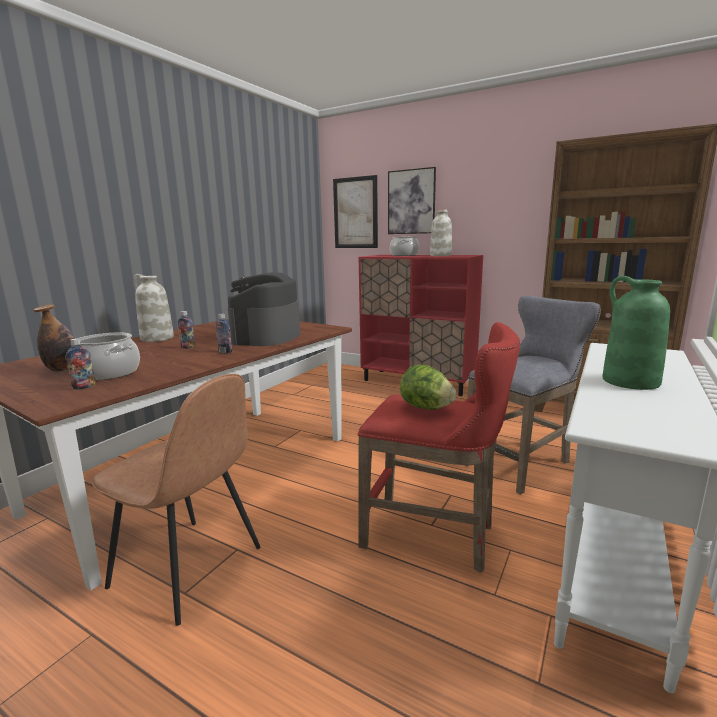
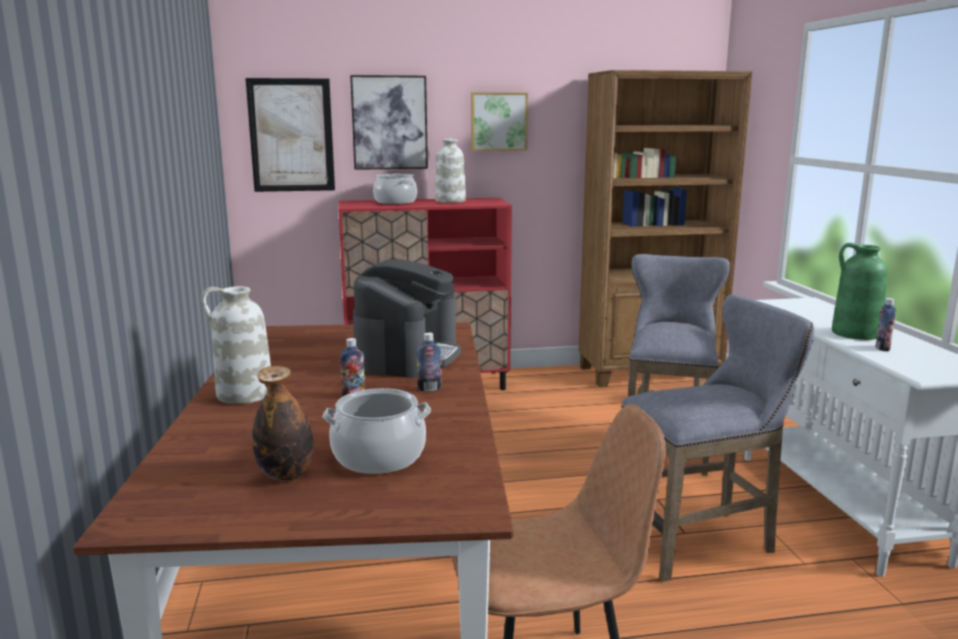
camera: 40 degrees left, 0 degrees up
bottle [66,338,96,390] -> bottle moved to [875,298,896,351]
coffee machine [228,272,300,346] -> coffee machine turned 135 degrees counterclockwise [353,259,461,378]
red stool [358,322,520,573] -> grey stool [621,295,814,581]
lettuce [400,365,456,410] -> none
none -> picture [471,92,528,151]

